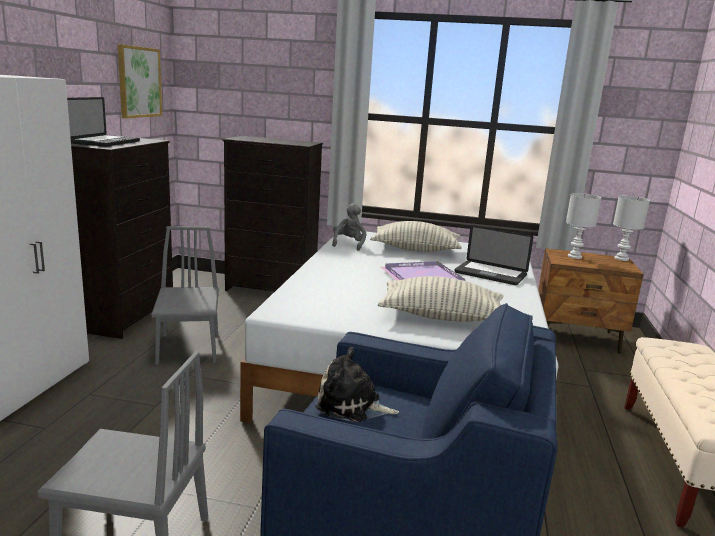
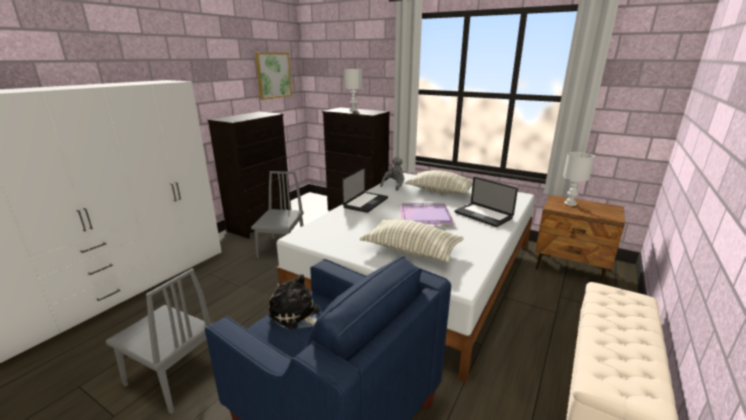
camera: 20 degrees right, 5 degrees up
laptop [67,97,140,146] -> laptop moved to [342,167,388,213]
white table lamp [613,196,650,261] -> white table lamp moved to [344,69,362,111]

